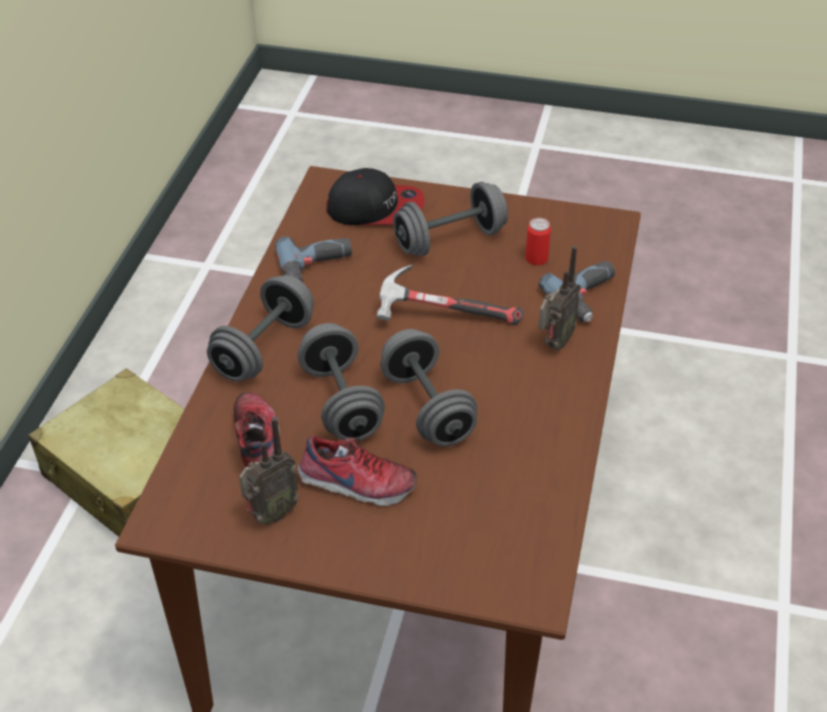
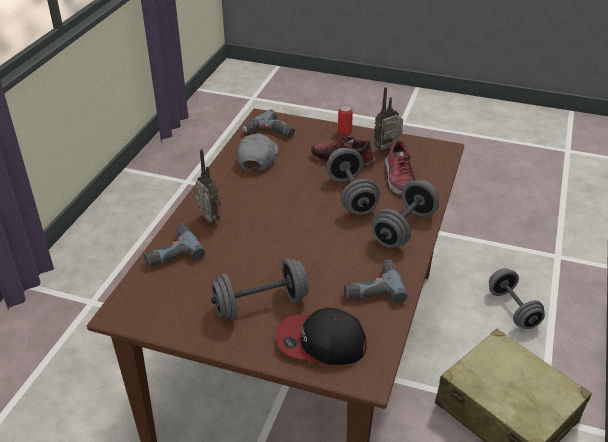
camera: 175 degrees left, 5 degrees down
hammer [376,264,523,325] -> none
grey dumbbell [381,329,477,446] -> grey dumbbell moved to [489,268,545,329]
can [525,218,551,265] -> can moved to [338,105,353,135]
radio [538,246,581,350] -> radio turned 105 degrees clockwise [193,149,221,223]
none -> grey cap [237,133,279,171]
none -> power drill [242,109,295,138]

